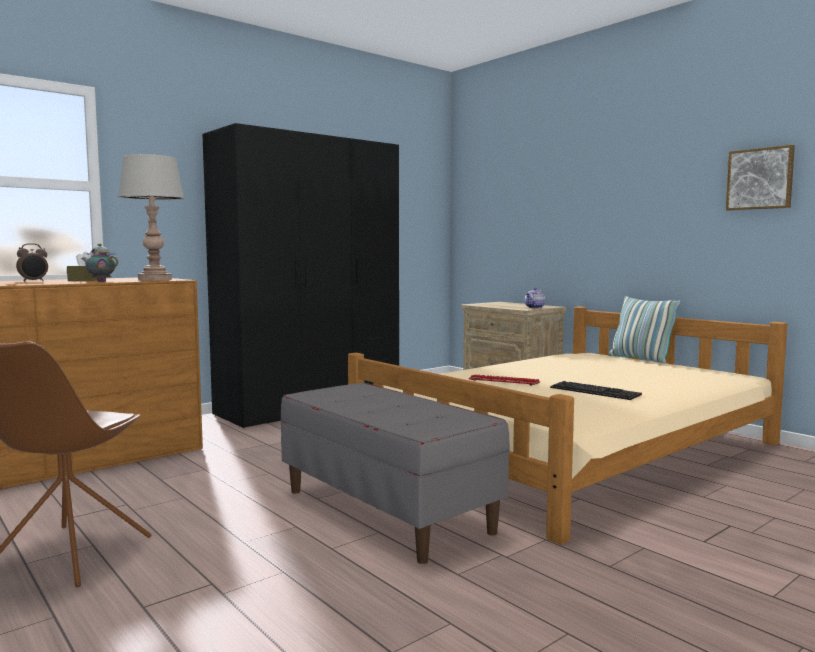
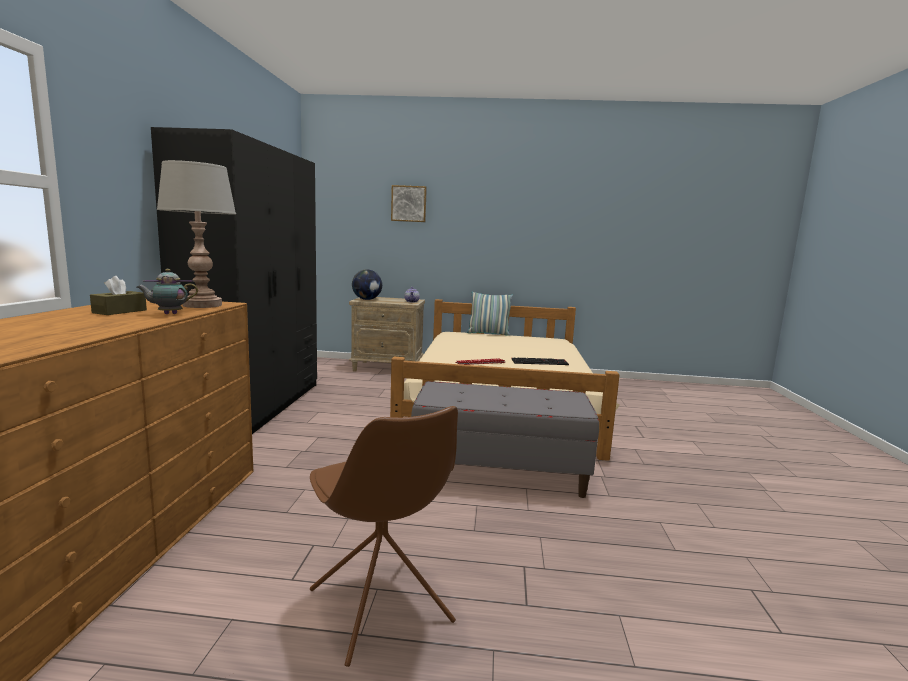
camera: 45 degrees left, 5 degrees up
alarm clock [16,243,48,282] -> none
picture [726,145,795,211] -> picture moved to [391,185,427,222]
none -> globe [352,270,382,300]

